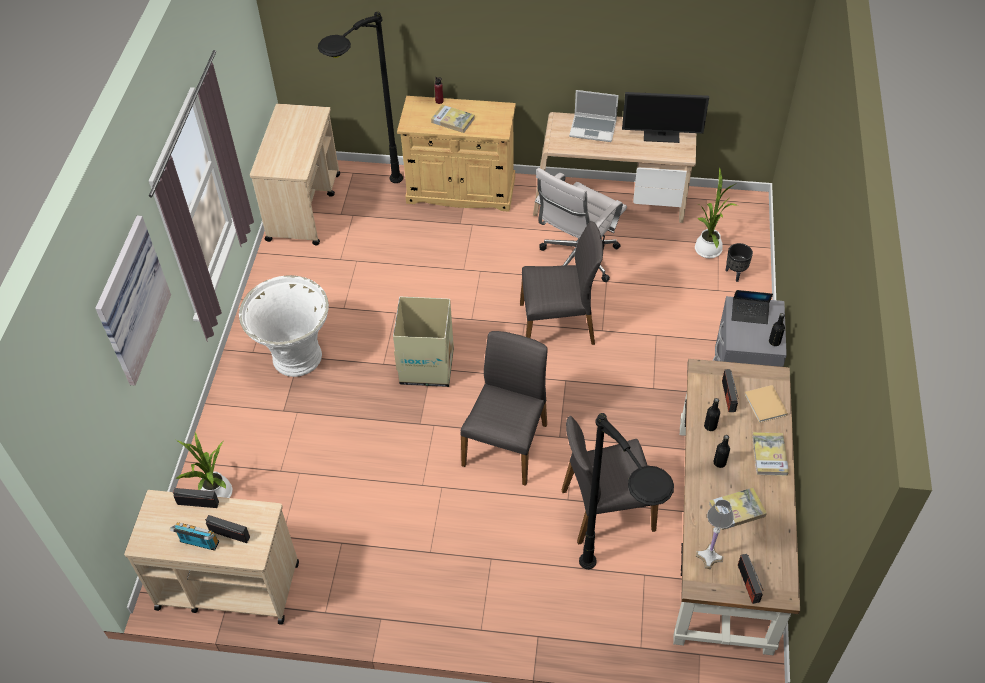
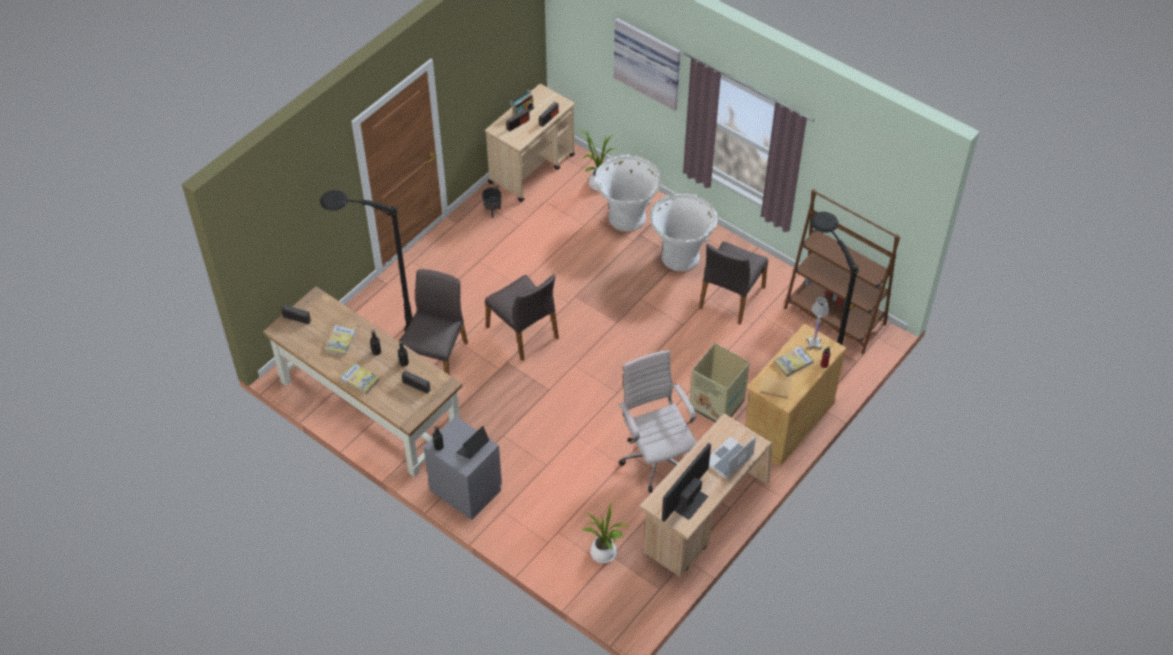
camera: 120 degrees right, 0 degrees up
beige cart [250,103,340,246] -> brown bookcase [784,189,900,354]
cardboard box [393,297,454,387] -> cardboard box moved to [689,343,750,423]
grey chair [520,221,603,345] -> grey chair moved to [699,242,768,325]
white table lamp [696,500,734,569] -> white table lamp moved to [806,297,829,350]
black planter [725,243,753,282] -> black planter moved to [482,187,501,218]
beige book [744,385,788,423] -> beige book moved to [760,373,792,399]
none -> white planter [595,154,661,231]

